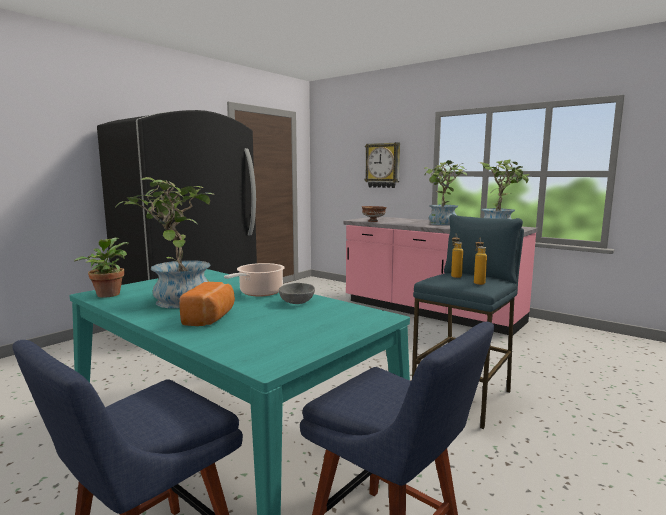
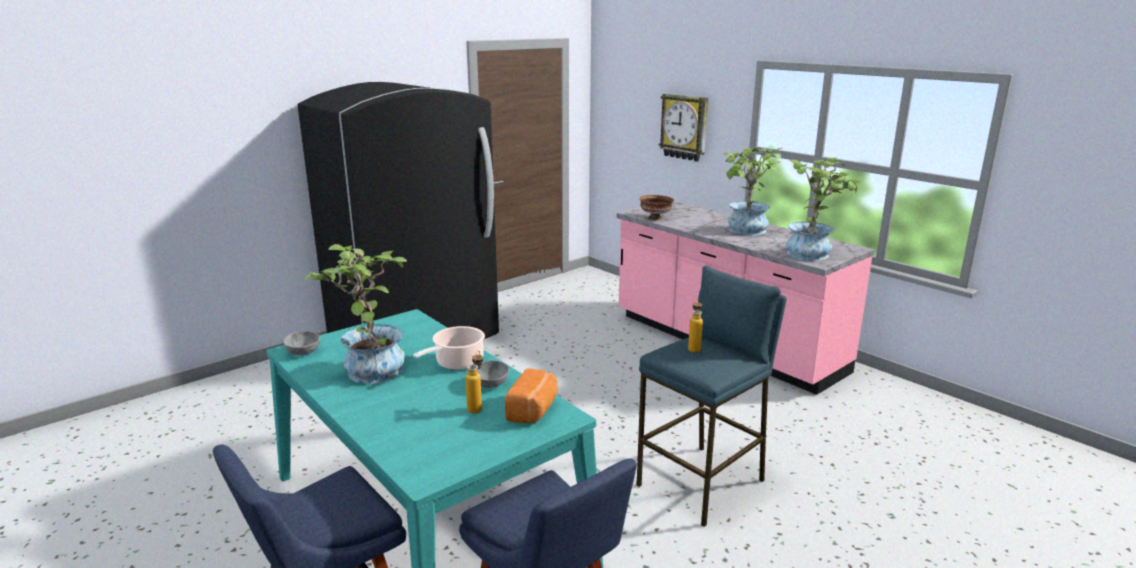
camera: 10 degrees right, 10 degrees up
potted plant [74,238,129,298] -> grey bowl [283,331,320,355]
bread [179,282,235,326] -> bread moved to [505,368,558,423]
bottle [474,238,487,285] -> bottle moved to [465,351,483,413]

